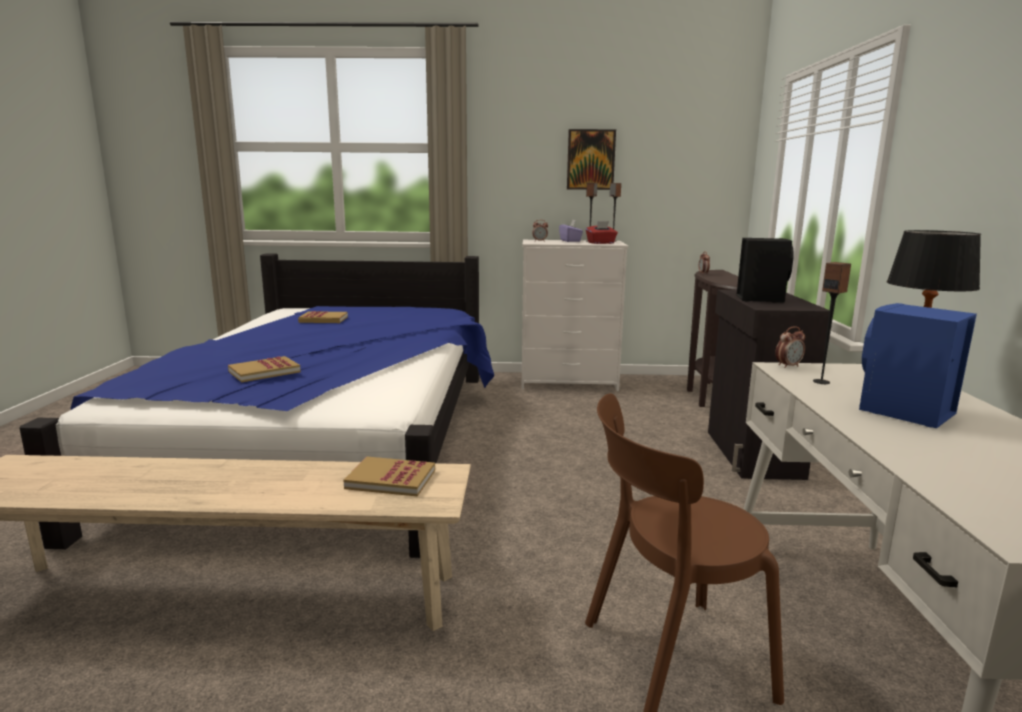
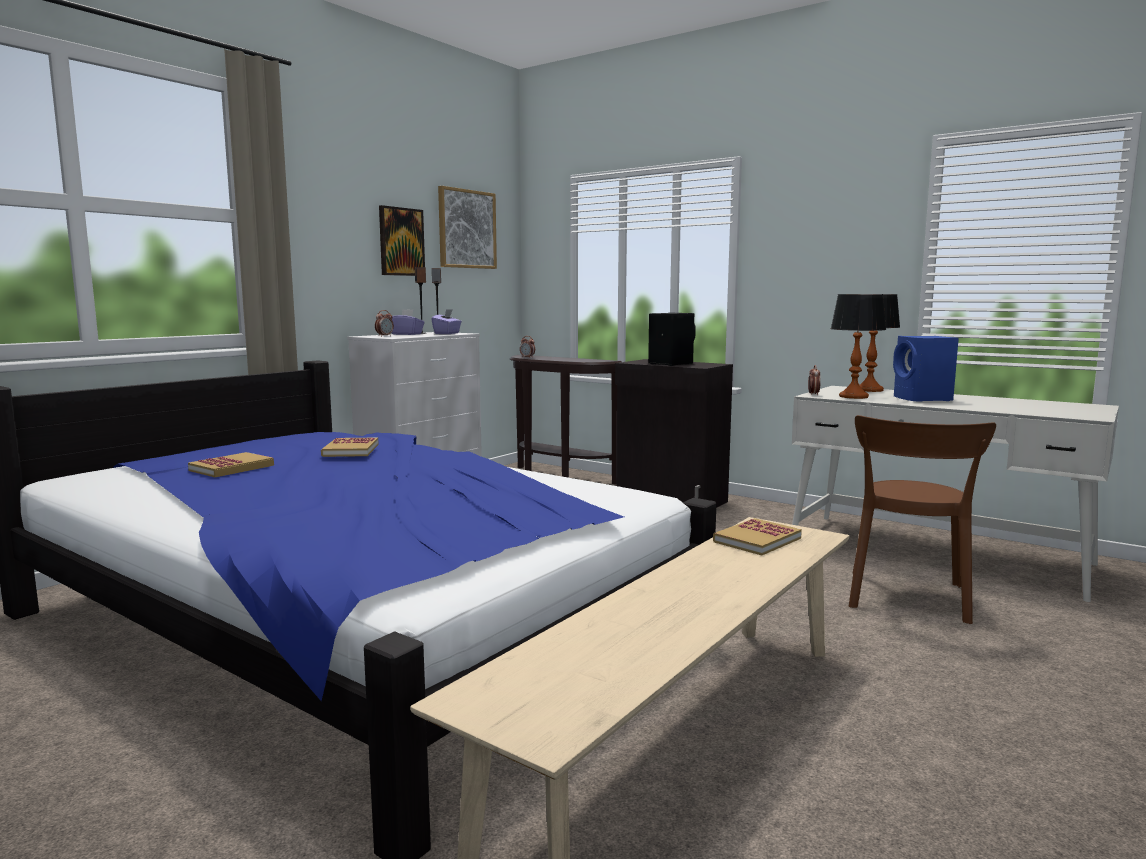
camera: 55 degrees left, 5 degrees down
book [228,356,301,382] -> book moved to [321,438,379,457]
red tissue box [586,221,618,244] -> purple tissue box [432,309,462,334]
speaker [813,262,851,384] -> table lamp [831,294,886,399]
none -> picture [438,186,497,269]

